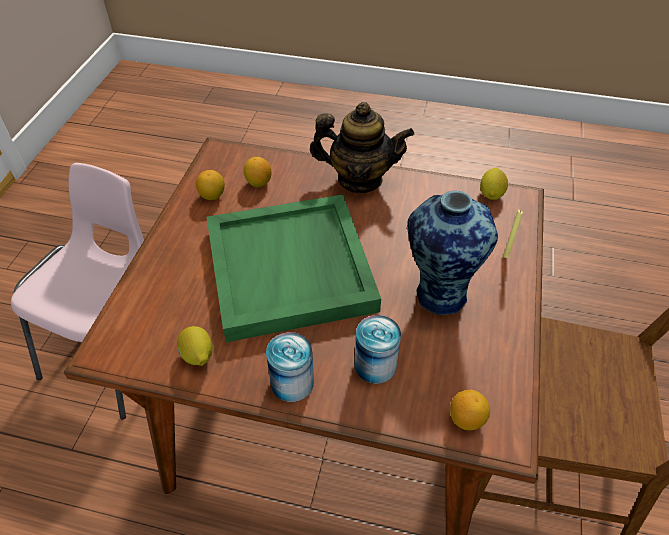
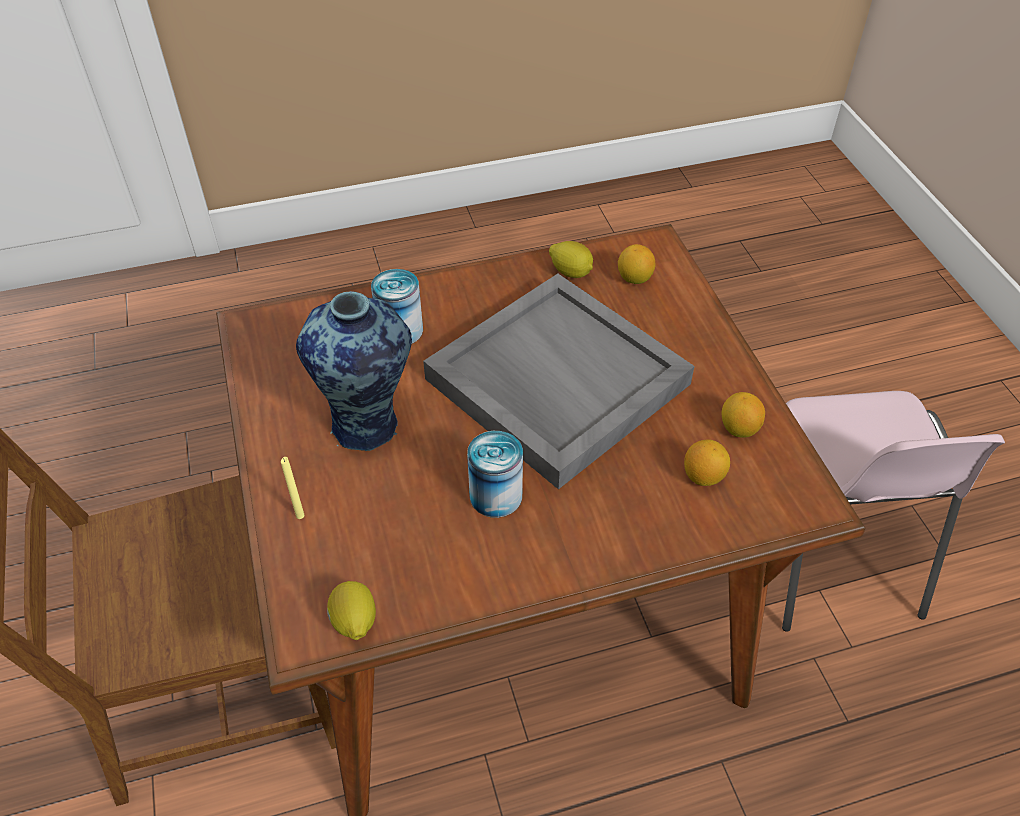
camera: 150 degrees right, 0 degrees up
green tray [207,195,381,342] -> grey tray [423,273,695,489]
can [266,332,314,402] -> can moved to [467,431,523,518]
teapot [310,102,414,193] -> none
lemon [450,390,490,430] -> lemon moved to [618,244,655,284]

